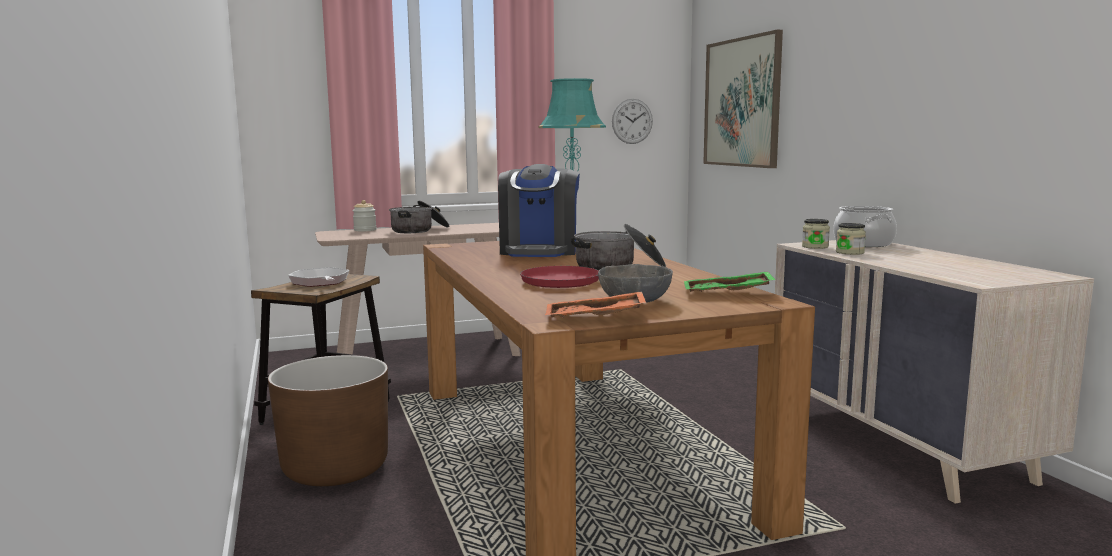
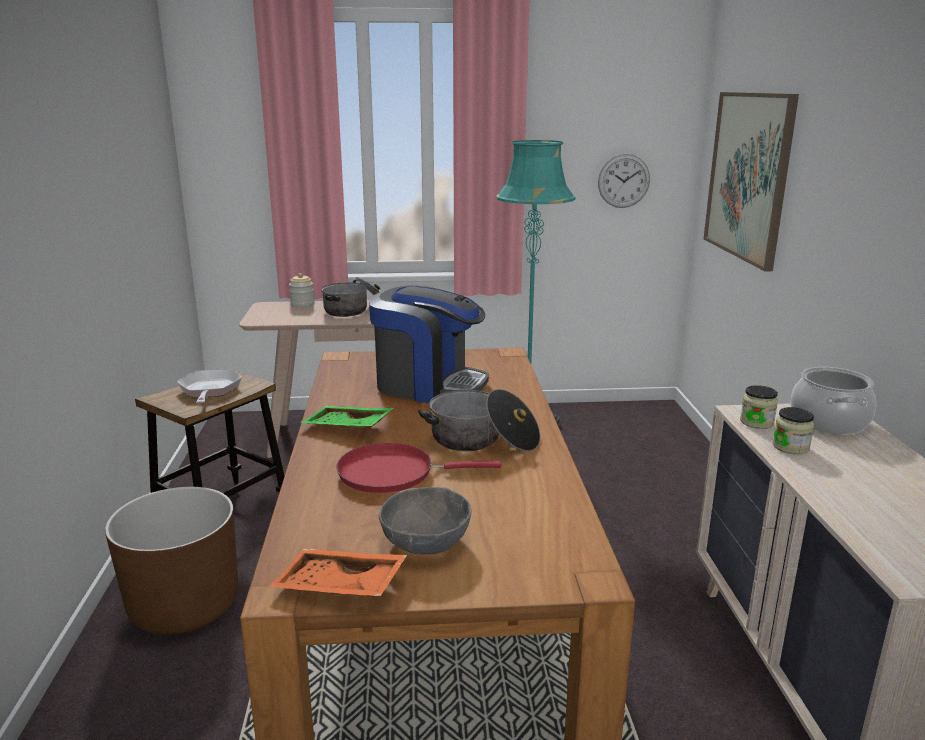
camera: 15 degrees right, 10 degrees up
coffee machine [498,164,580,257] -> coffee machine turned 90 degrees counterclockwise [369,285,489,403]
green tray [684,271,775,292] -> green tray moved to [300,406,394,429]

